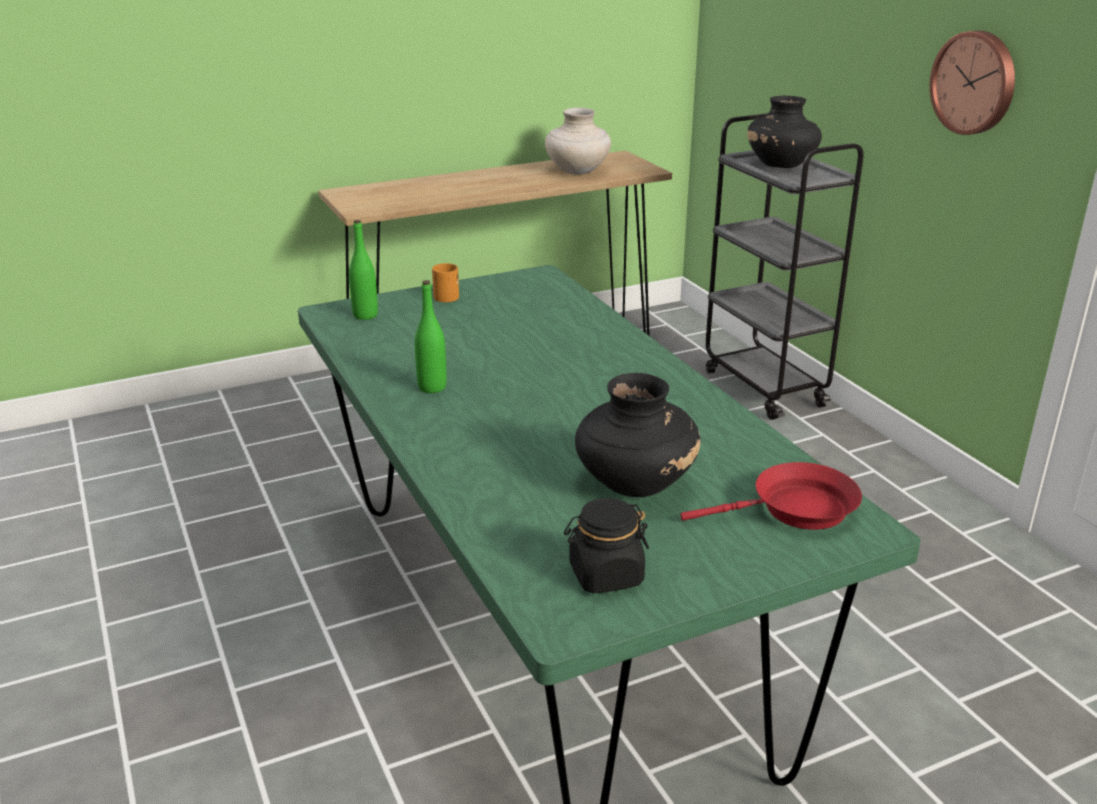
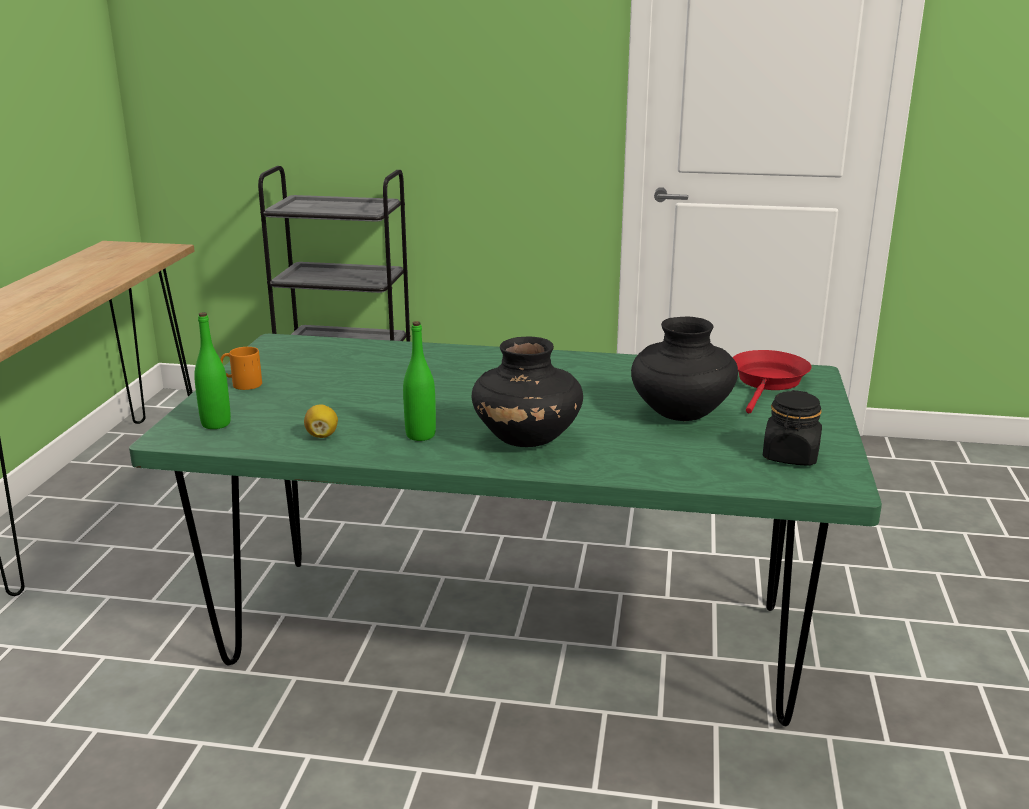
camera: 55 degrees left, 5 degrees down
beige vase [545,108,611,174] -> none
black vase [747,96,822,168] -> black vase moved to [472,336,583,447]
wall clock [930,30,1015,135] -> none
none -> lemon [304,404,338,438]

